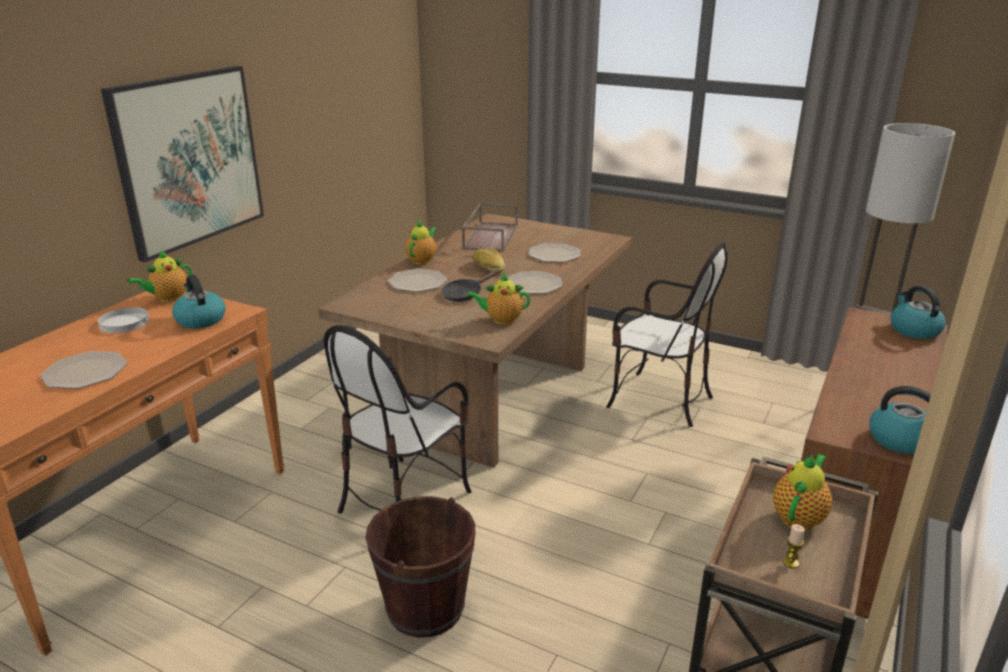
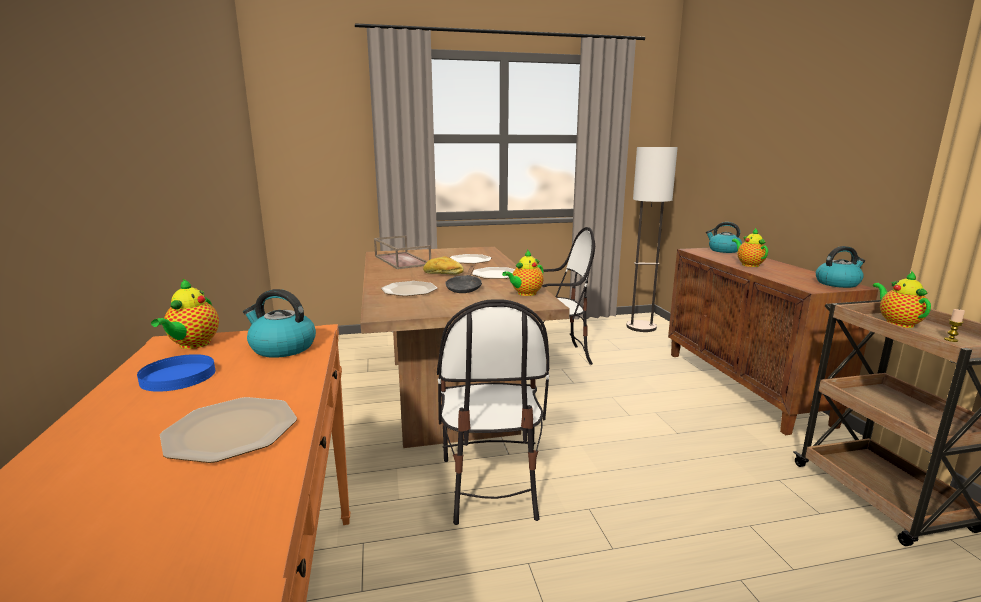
camera: 40 degrees left, 10 degrees down
white plate [98,307,149,333] -> blue plate [137,354,215,392]
picture [101,66,264,262] -> none
brown bucket [365,496,475,638] -> none
teapot [405,220,437,265] -> teapot moved to [732,228,768,267]

